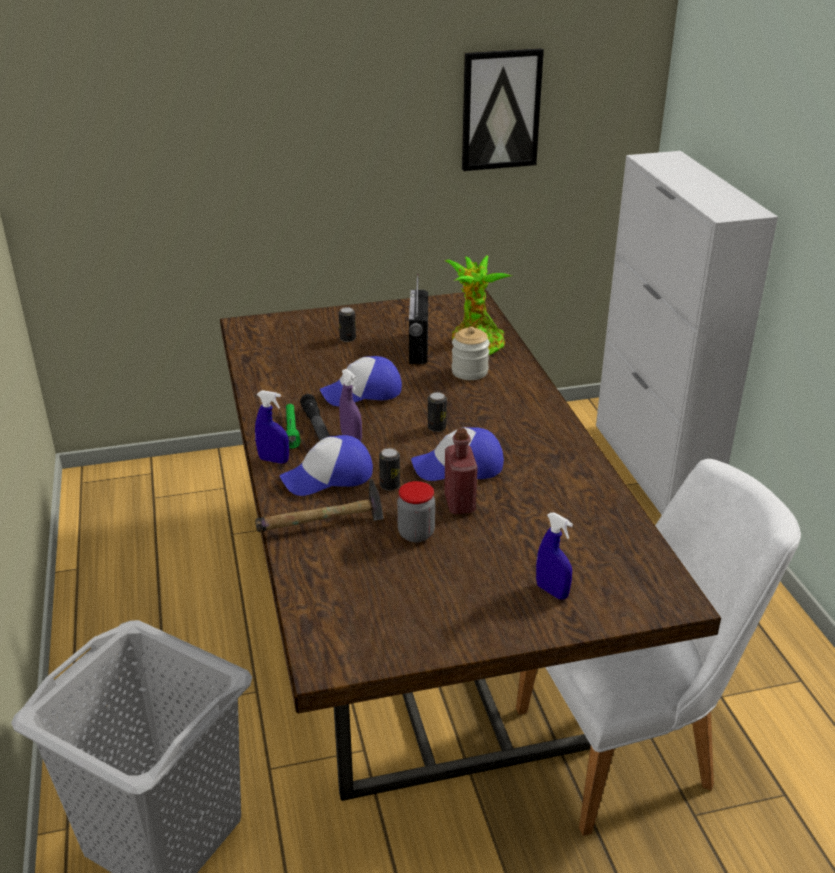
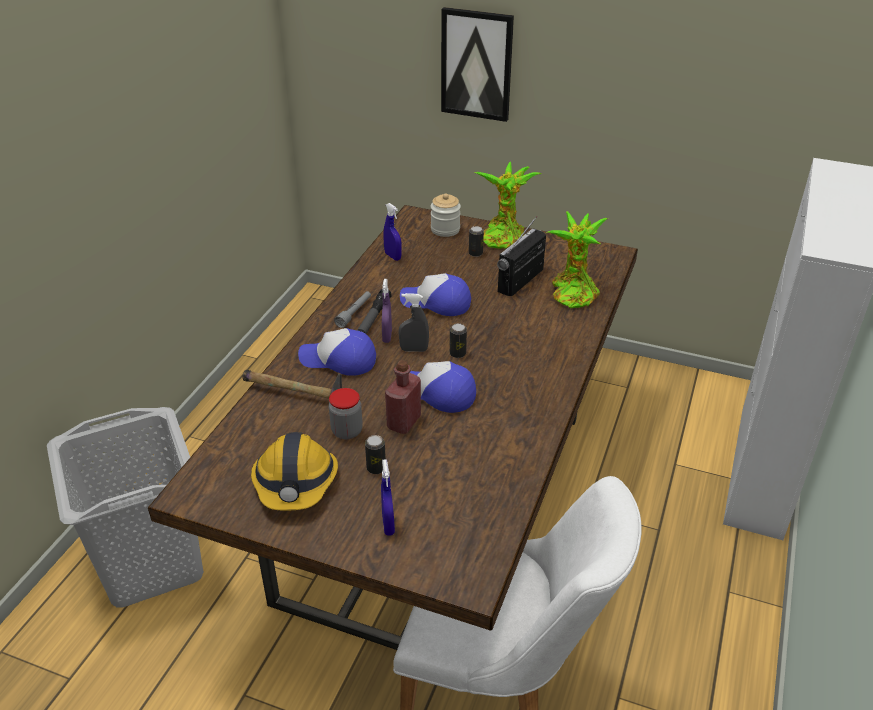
camera: 35 degrees right, 5 degrees up
blue spray bottle [255,390,289,464] -> blue spray bottle moved to [383,203,402,261]
green flashlight [286,404,301,448] -> grey flashlight [334,291,371,328]
can [379,448,400,491] -> can moved to [365,435,386,474]
jar [452,327,490,380] -> jar moved to [431,193,461,237]
picture [462,48,544,171] -> picture moved to [441,7,514,122]
none -> hard hat [251,432,338,511]
none -> grey spray bottle [399,293,429,352]
none -> potted plant [473,162,541,249]

